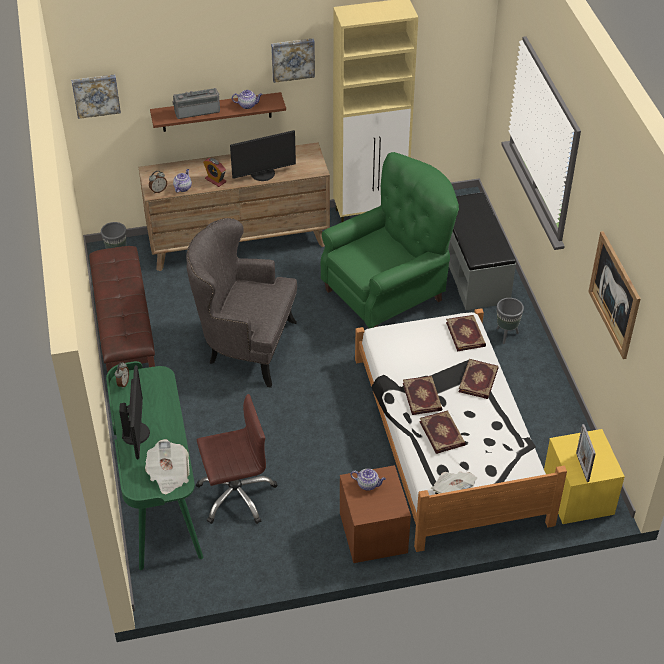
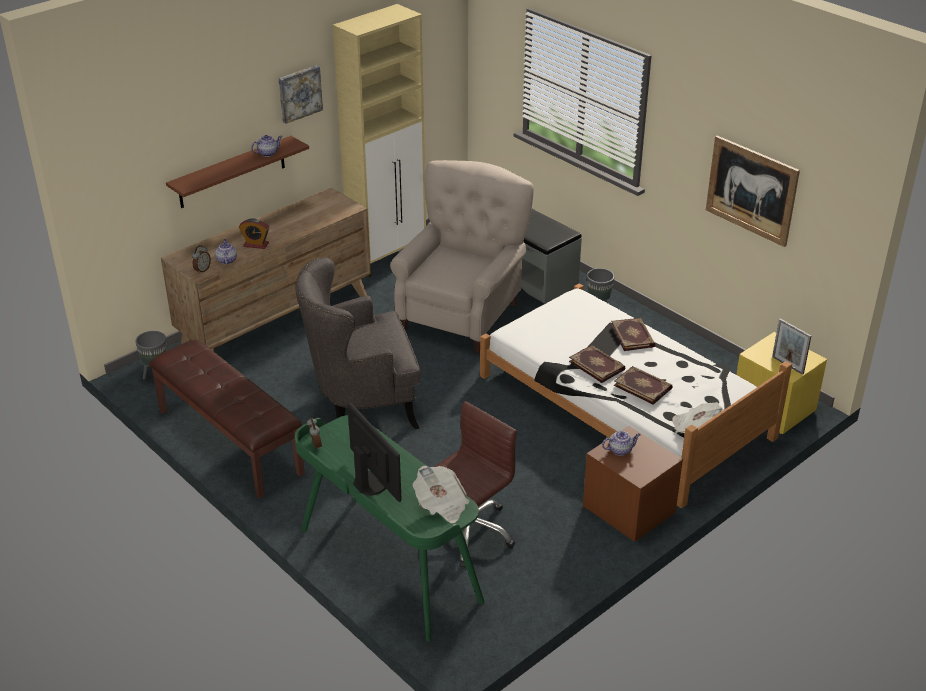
camera: 30 degrees left, 10 degrees down
picture [72,74,121,119] -> none
radio [172,88,220,119] -> none
monitor [230,130,296,181] -> none
green armchair [321,152,459,328] -> beige armchair [390,160,534,353]
book [446,315,486,351] -> none

